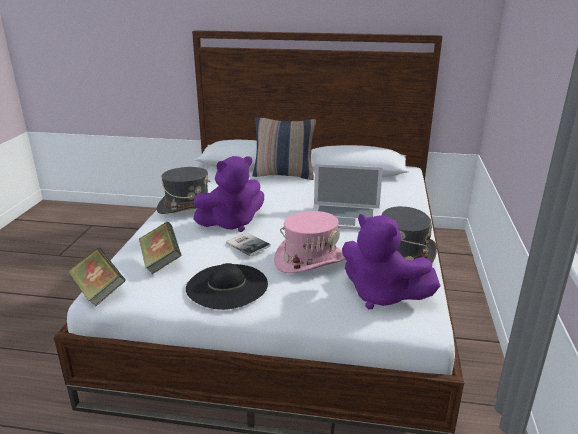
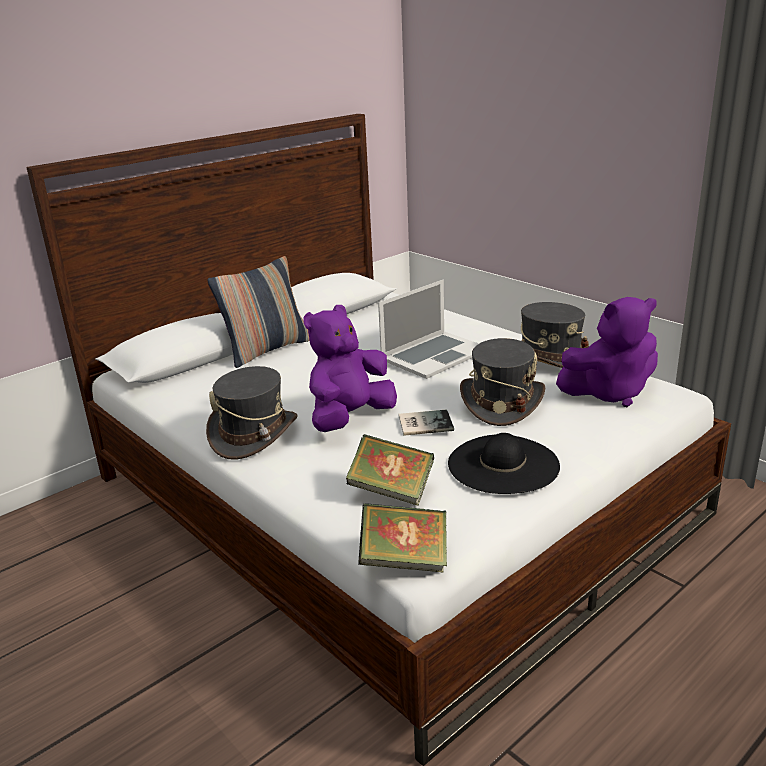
camera: 50 degrees left, 0 degrees up
purple plush toy [193,156,264,232] -> purple plush toy turned 150 degrees counterclockwise [303,305,397,432]
pink hat [274,211,345,273] -> grey hat [460,338,545,426]

